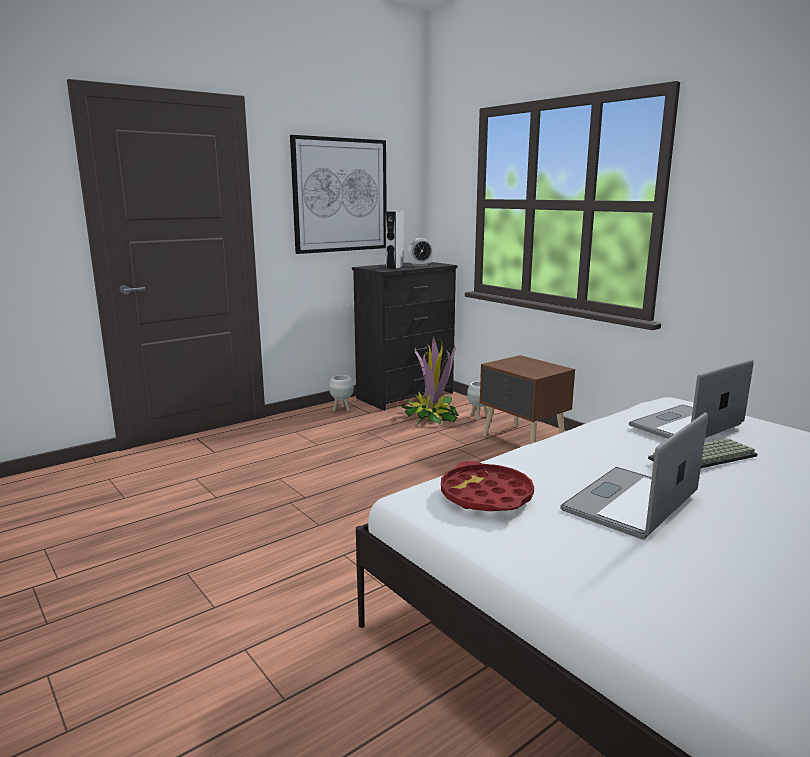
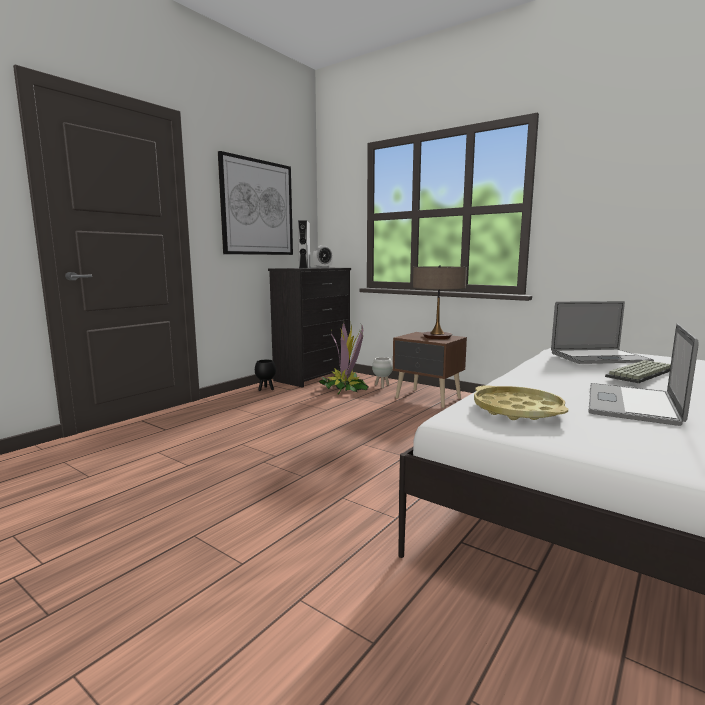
camera: 15 degrees left, 5 degrees down
white planter [329,375,354,412] -> black planter [255,360,276,391]
red tray [441,461,534,511] -> yellow tray [474,385,568,420]
laptop [629,359,754,439] -> laptop turned 135 degrees counterclockwise [551,301,654,364]
none -> table lamp [413,266,467,339]

